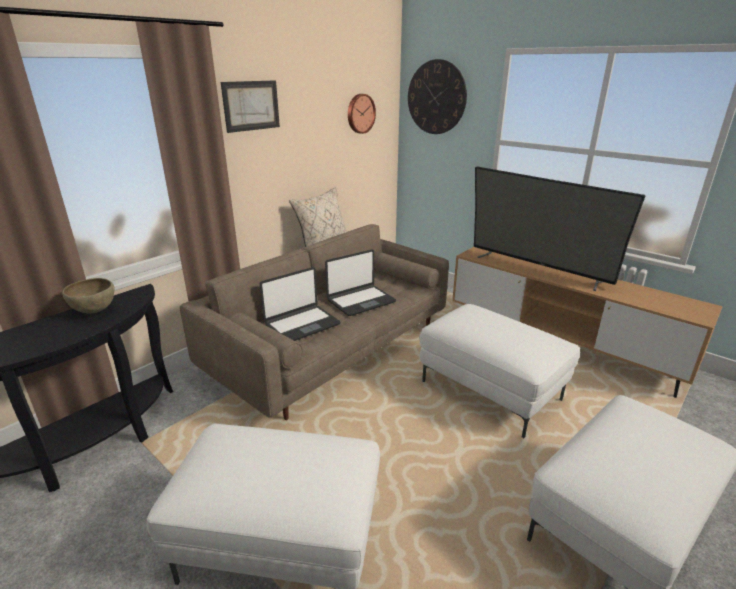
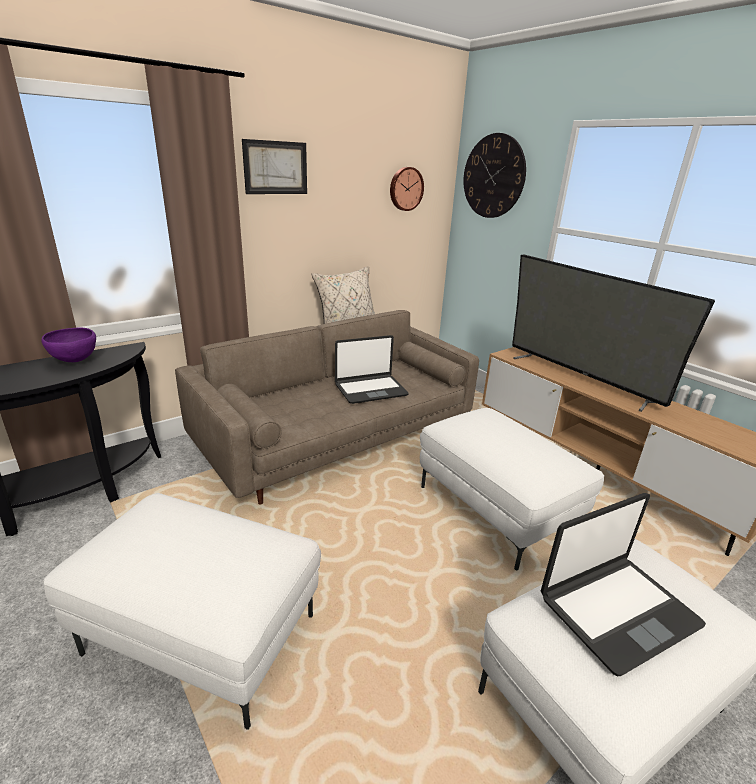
camera: 10 degrees right, 0 degrees up
brown bowl [62,278,114,313] -> purple bowl [41,328,96,362]
laptop [260,267,341,341] -> laptop moved to [541,493,706,676]

